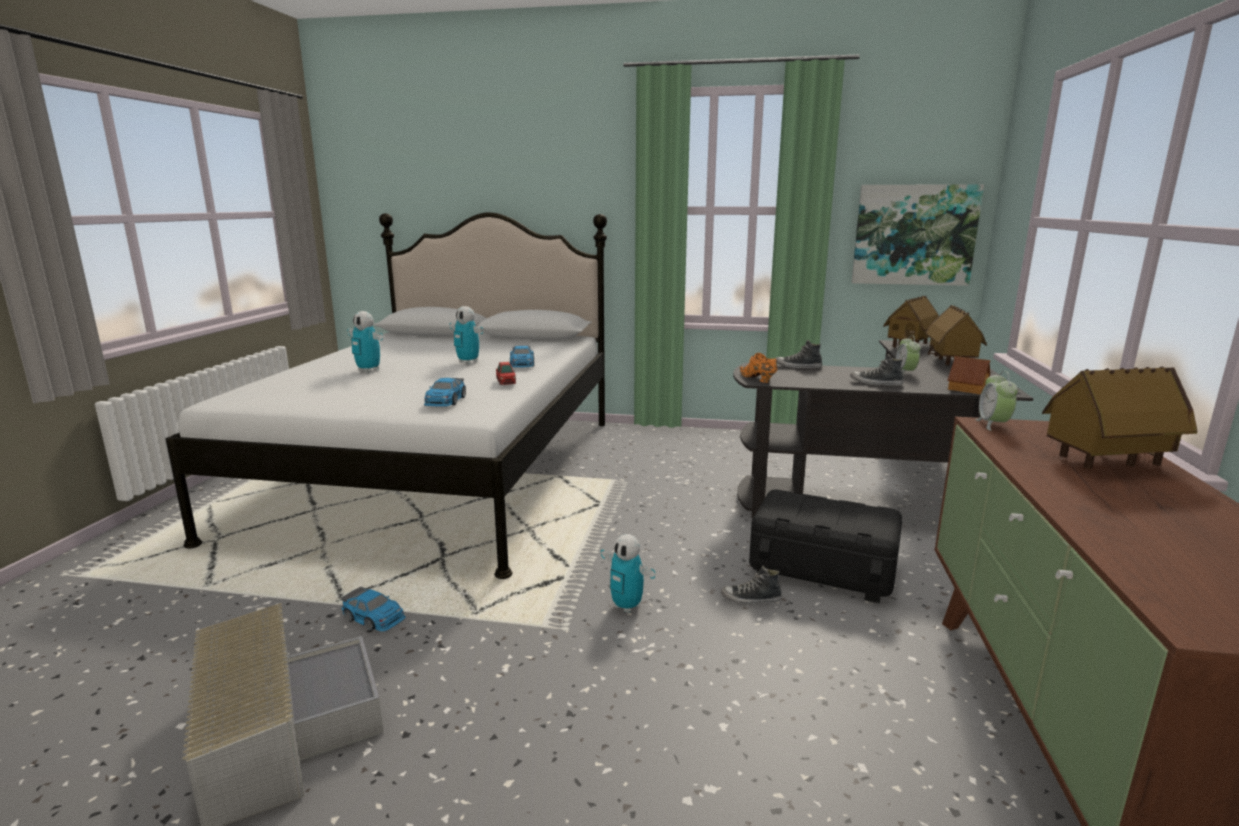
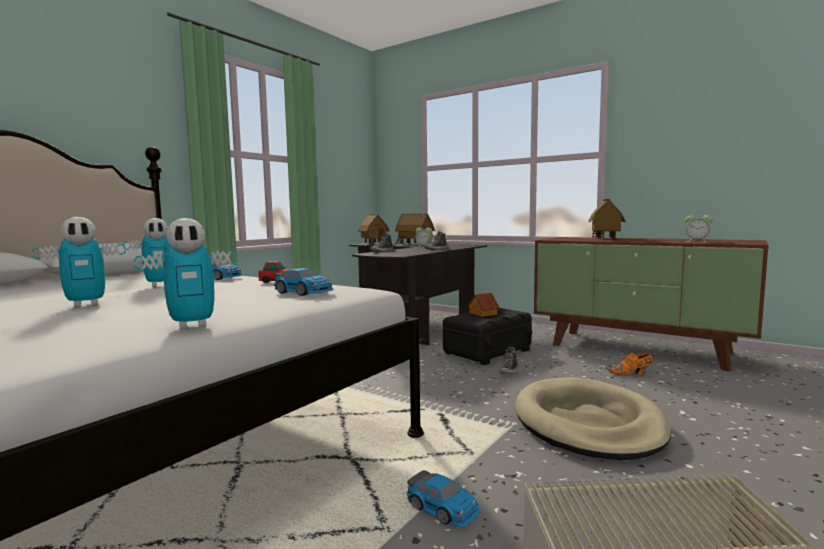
camera: 65 degrees left, 10 degrees down
toy car [341,587,406,632] -> toy car turned 75 degrees clockwise [407,470,481,527]
toy robot [601,534,655,613] -> toy robot moved to [134,218,238,329]
orange shoe [740,353,777,383] -> orange shoe moved to [608,353,652,375]
picture [851,184,984,286] -> none
toy house [948,356,990,394] -> toy house moved to [467,293,500,317]
alarm clock [975,371,1018,431] -> alarm clock moved to [684,211,713,243]
none -> beige dog bed [515,377,672,460]

